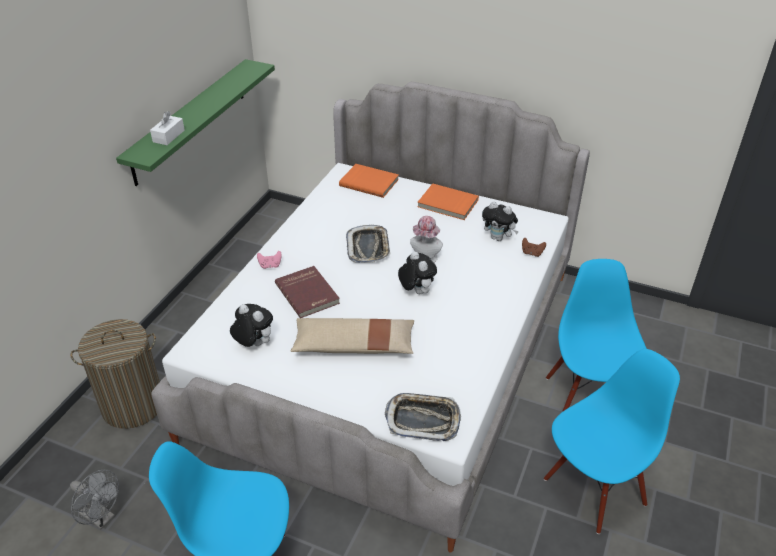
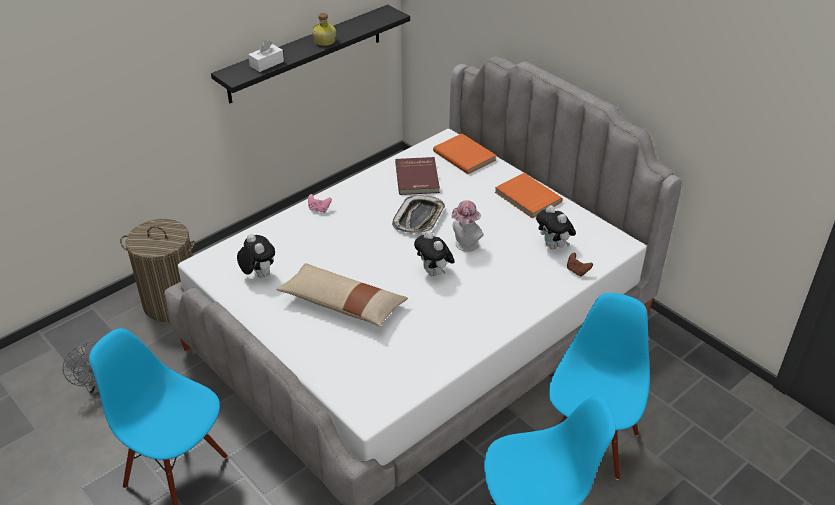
camera: 25 degrees right, 0 degrees up
green shelf [116,59,275,186] -> black shelf [211,5,410,104]
red book [275,266,340,318] -> red book moved to [395,157,440,195]
tray [385,393,461,441] -> none
plush toy [398,251,437,294] -> plush toy turned 150 degrees clockwise [414,231,455,276]
none -> bottle [312,13,336,46]

